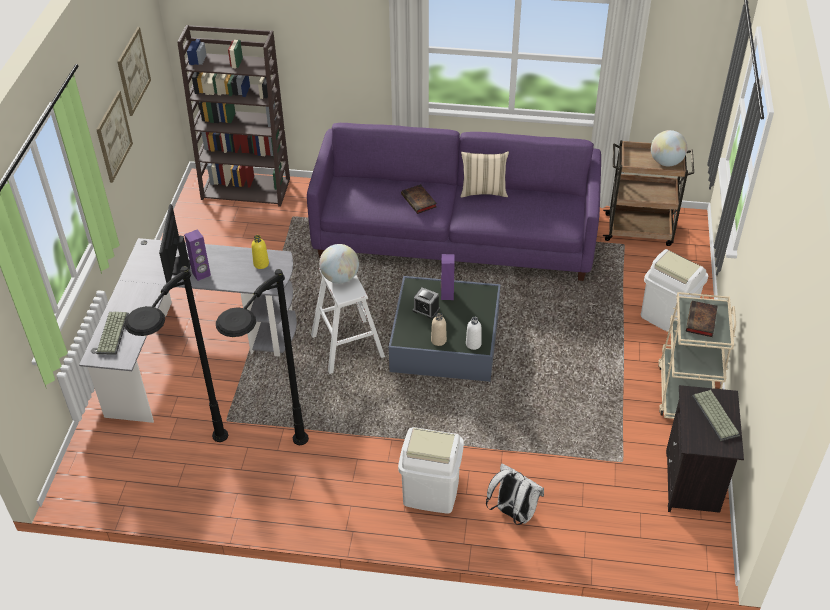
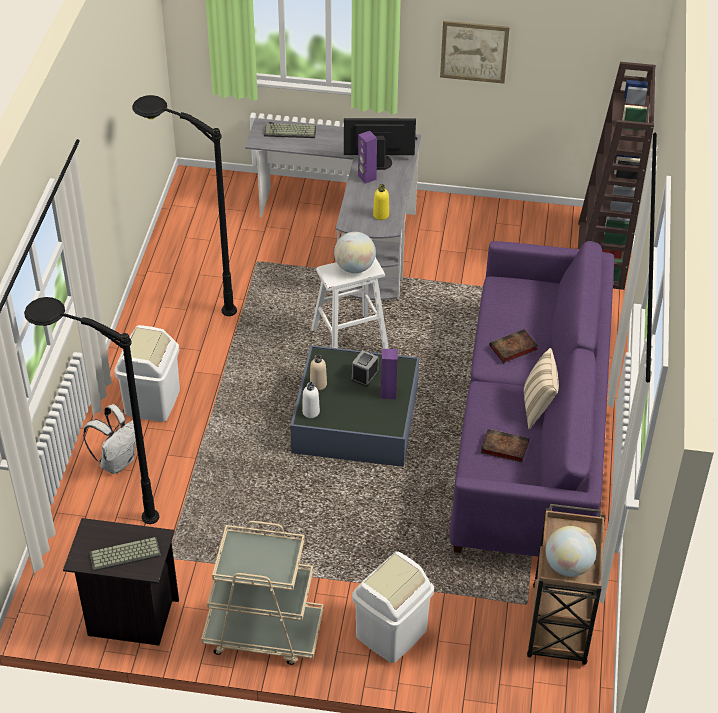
camera: 90 degrees right, 0 degrees up
picture [117,27,151,116] -> none
black floor lamp [124,266,228,442] -> black floor lamp moved to [24,297,159,524]
book [686,301,718,337] -> book moved to [481,429,529,462]

